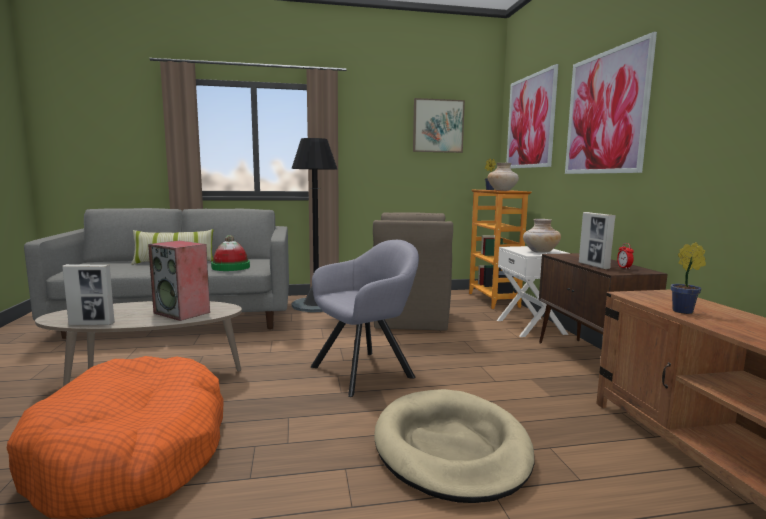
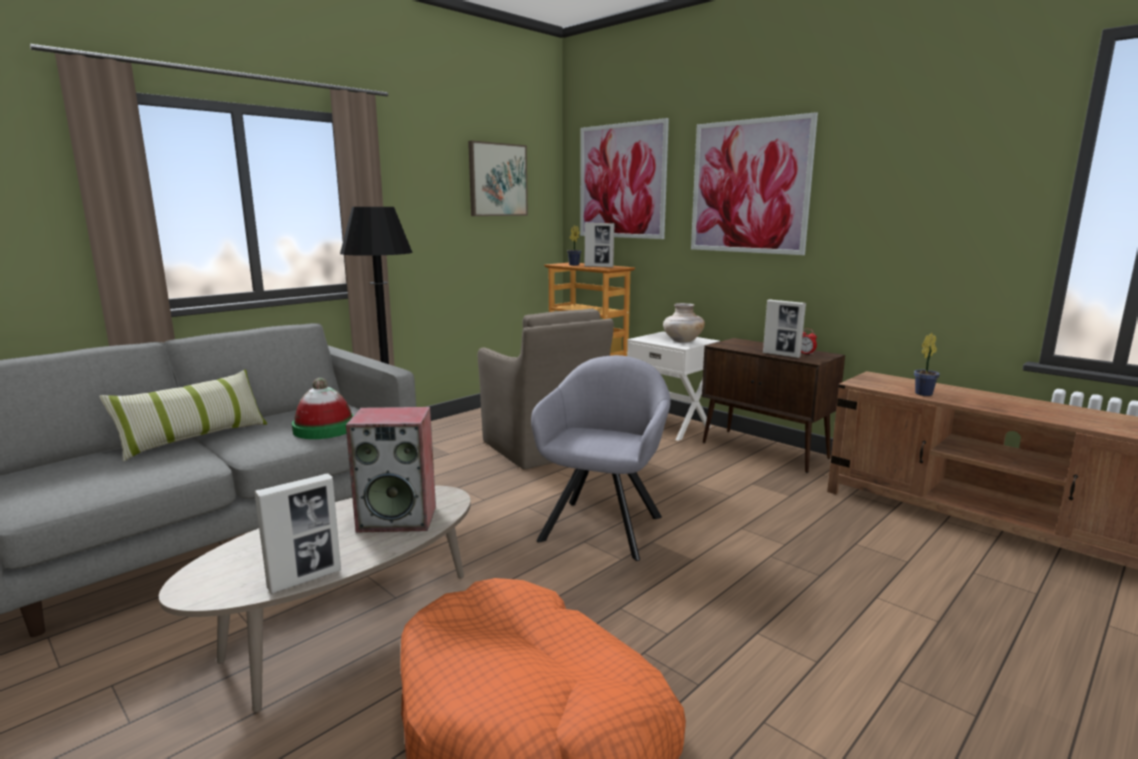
camera: 35 degrees left, 5 degrees up
beige dog bed [374,389,535,503] -> none
beige vase [488,163,519,191] -> picture frame [584,223,615,267]

